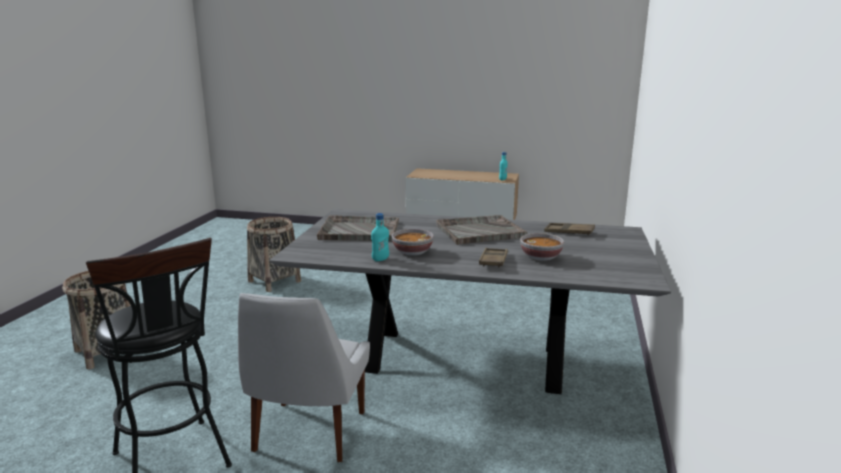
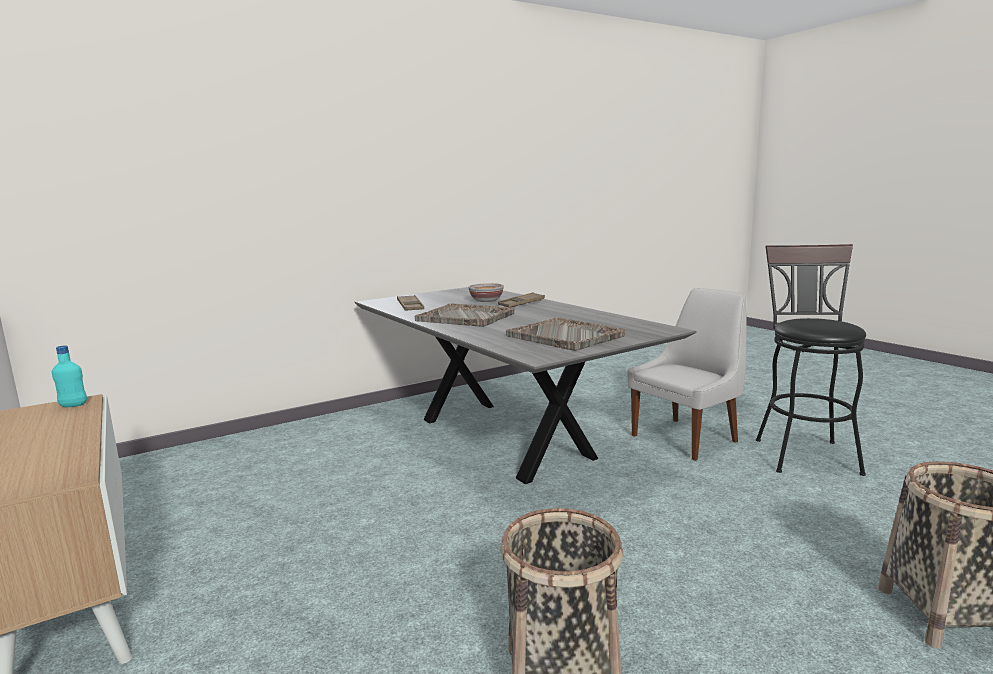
camera: 135 degrees left, 5 degrees down
turquoise bottle [371,213,389,261] -> none
bowl [392,229,434,256] -> none

